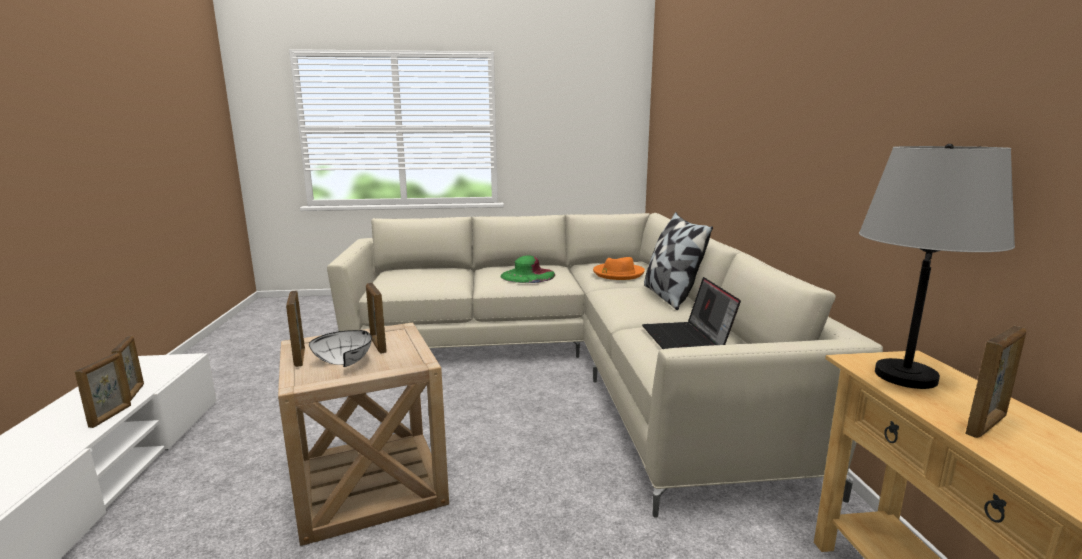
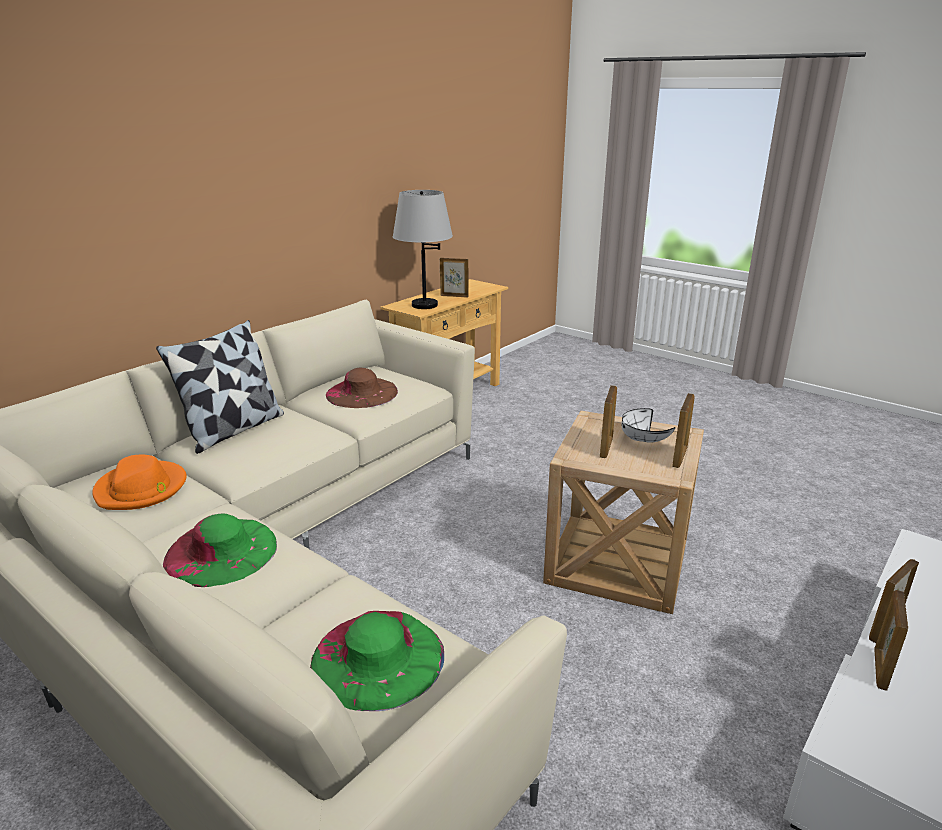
camera: 135 degrees left, 10 degrees up
laptop [642,277,741,349] -> brown hat [326,368,398,408]
none -> green hat [310,611,444,711]

